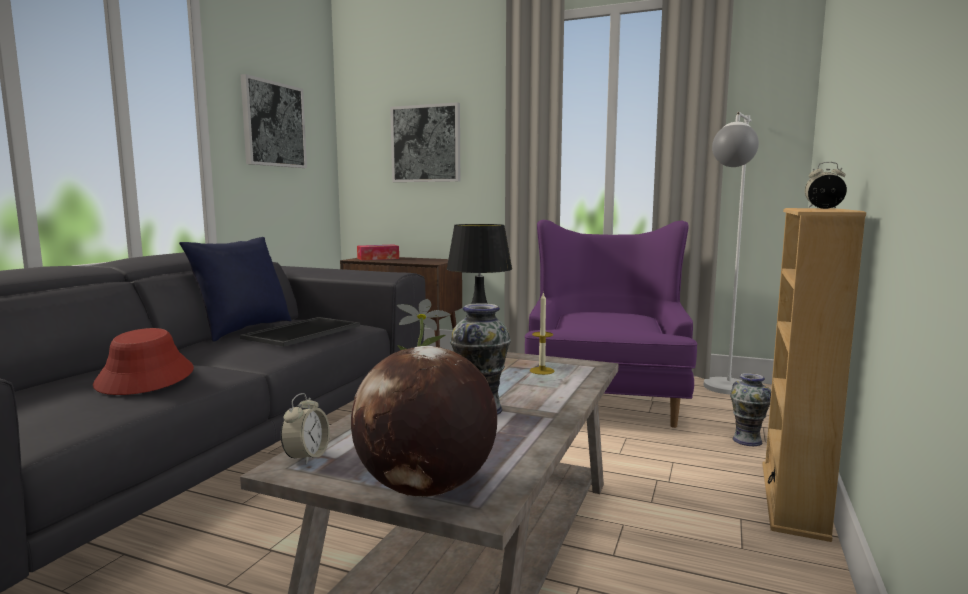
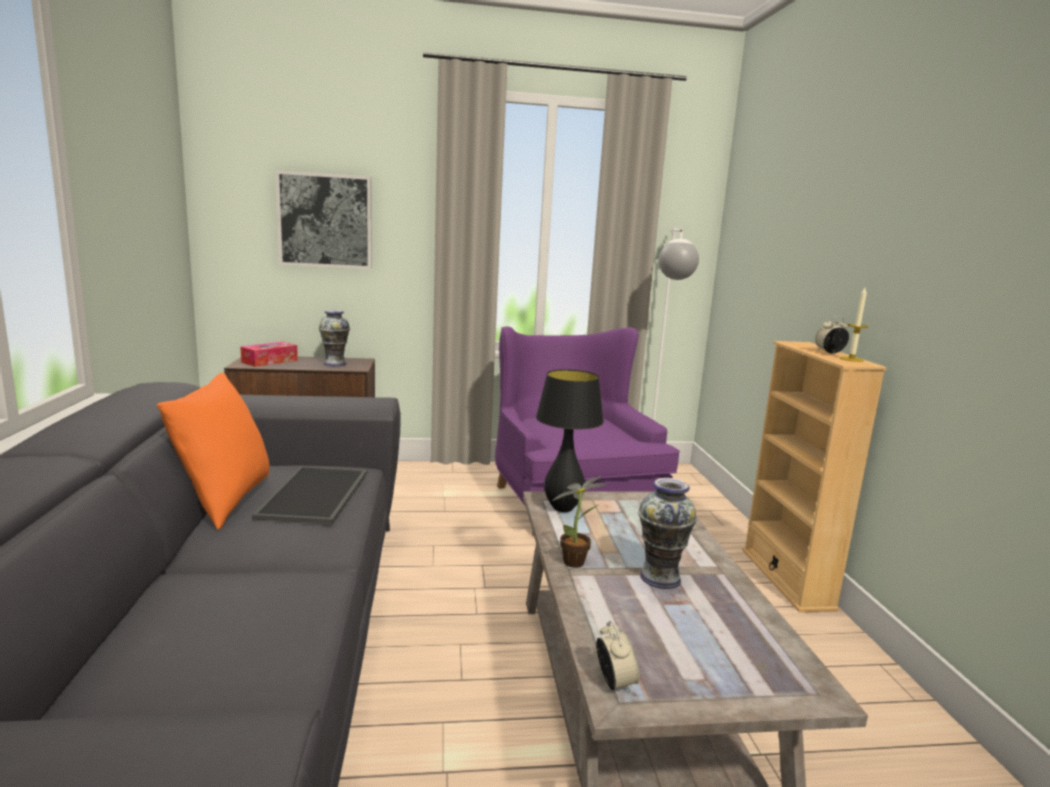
camera: 30 degrees left, 5 degrees up
red hat [93,328,194,395] -> none
blue pillow [179,237,292,342] -> orange pillow [157,373,270,530]
picture [241,74,307,168] -> none
globe [351,346,497,497] -> none
candle [530,292,554,375] -> candle moved to [840,288,869,362]
vase [730,373,771,446] -> vase moved to [319,310,350,367]

